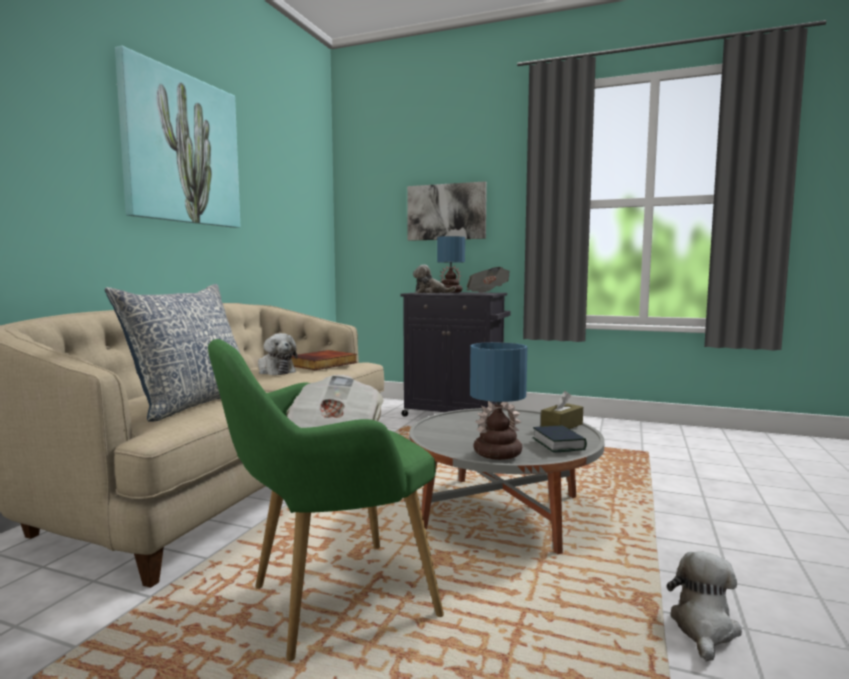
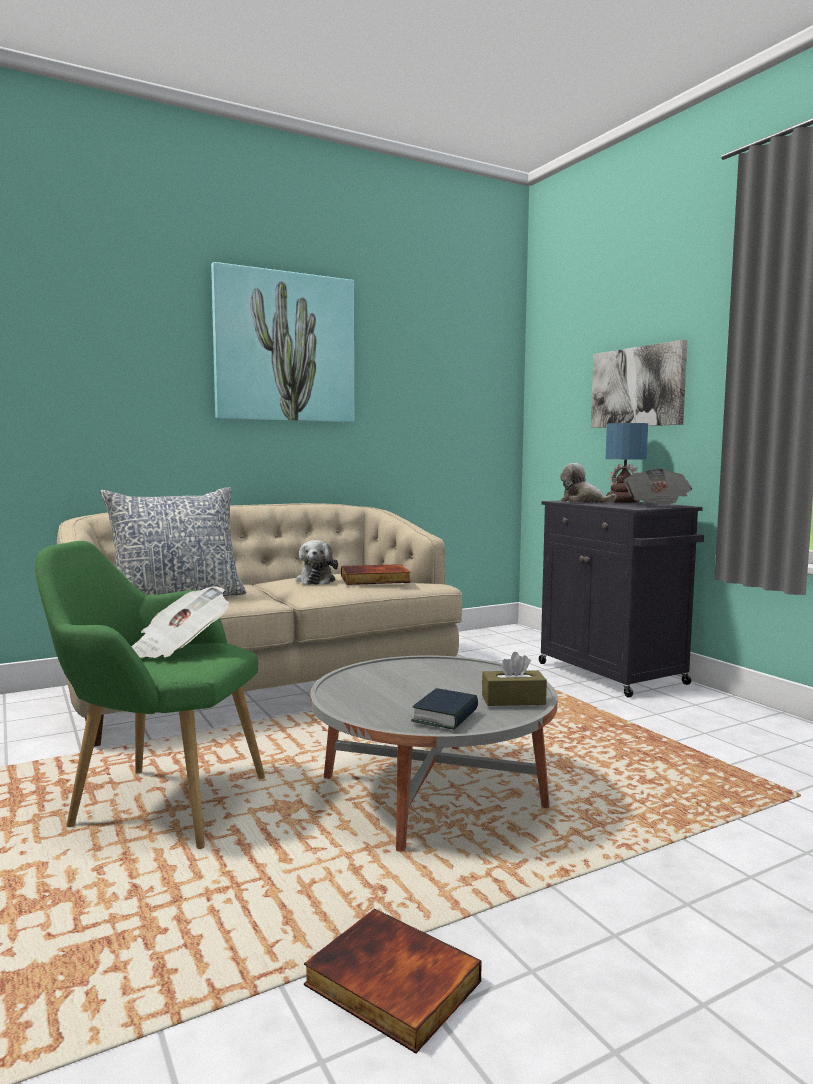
camera: 40 degrees right, 0 degrees up
table lamp [470,342,527,460] -> none
plush toy [667,551,742,662] -> book [304,908,482,1053]

